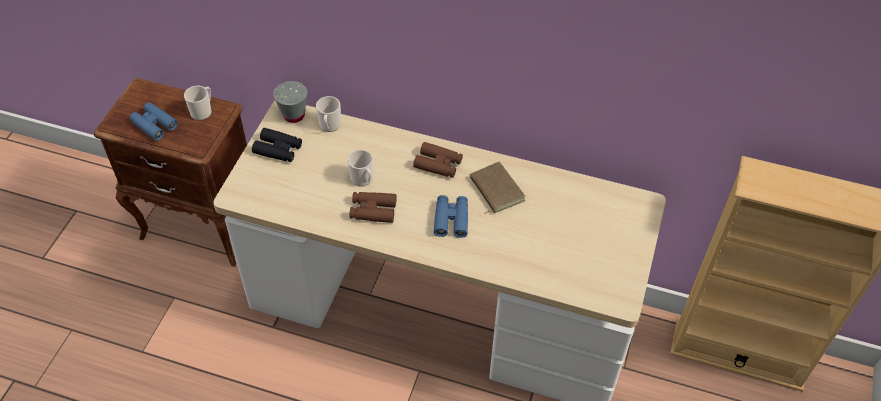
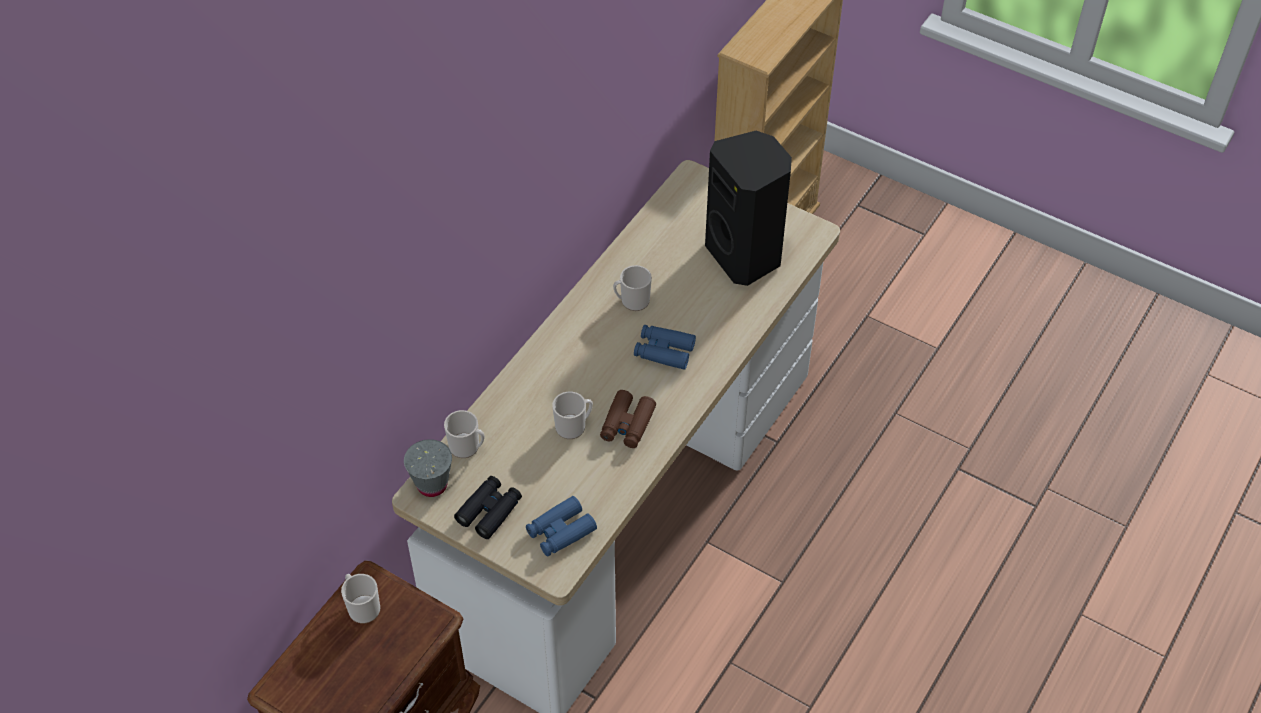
camera: 75 degrees left, 0 degrees up
blue binoculars [130,102,178,141] -> blue binoculars moved to [526,496,597,556]
brown binoculars [413,142,463,178] -> none
brown book [470,162,525,214] -> mug [613,265,652,311]
none -> black speaker [705,131,792,286]

